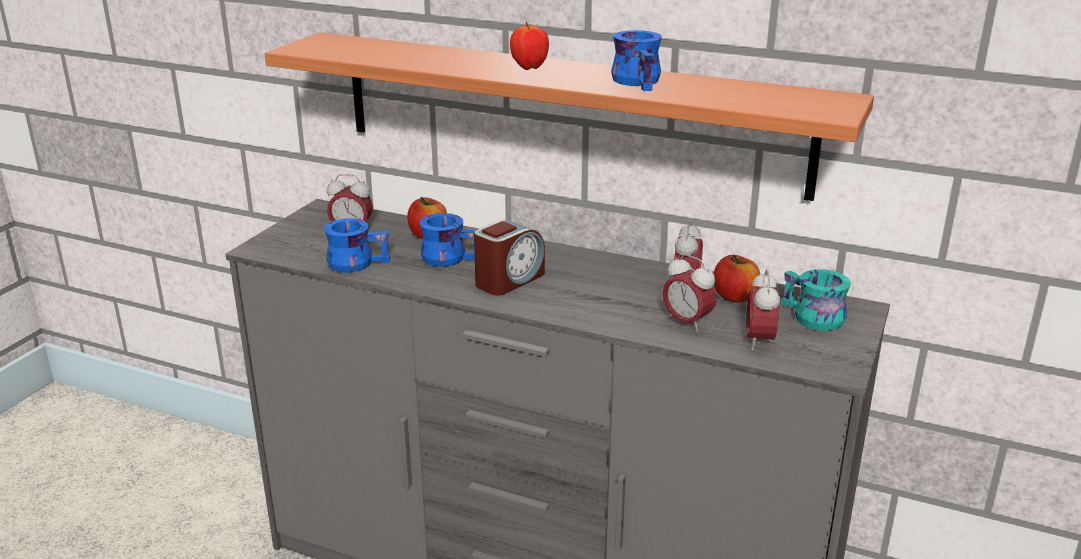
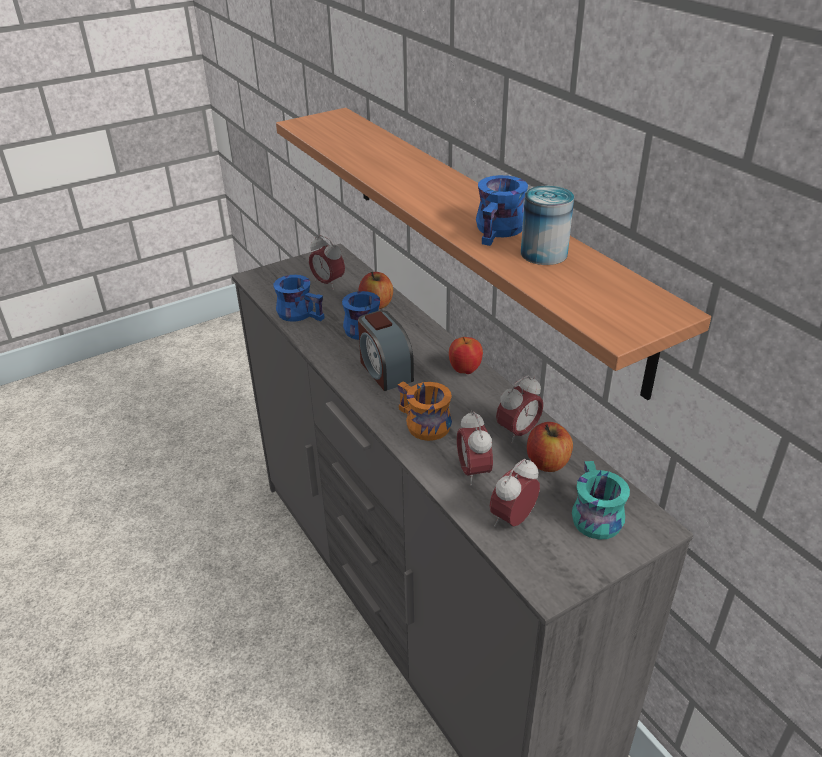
camera: 35 degrees right, 10 degrees up
alarm clock [474,220,545,295] -> alarm clock turned 75 degrees clockwise [358,310,414,391]
apple [510,22,549,70] -> apple moved to [449,337,483,374]
none -> orange mug [397,381,452,441]
none -> can [521,186,574,265]

